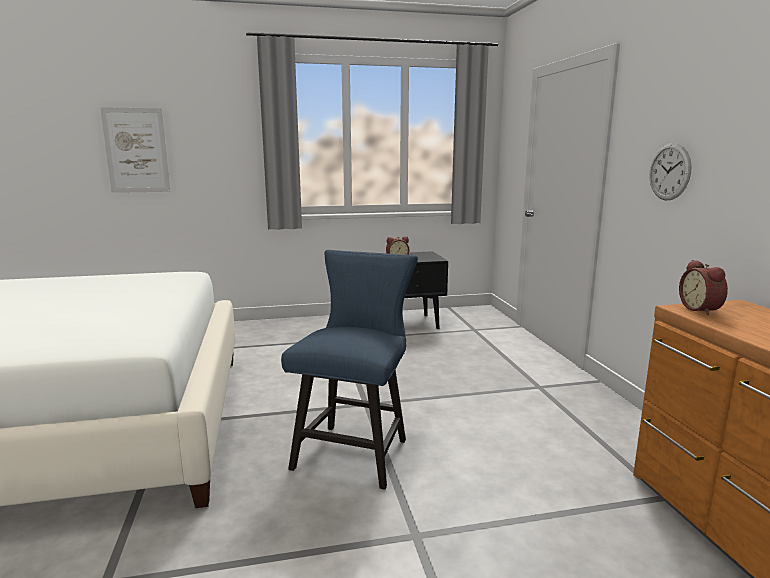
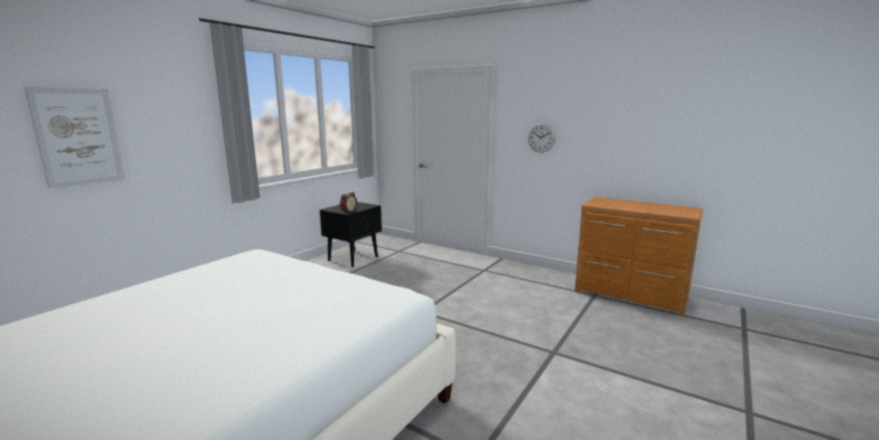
camera: 45 degrees left, 0 degrees up
blue chair [281,250,418,490] -> none
alarm clock [679,260,728,315] -> none

